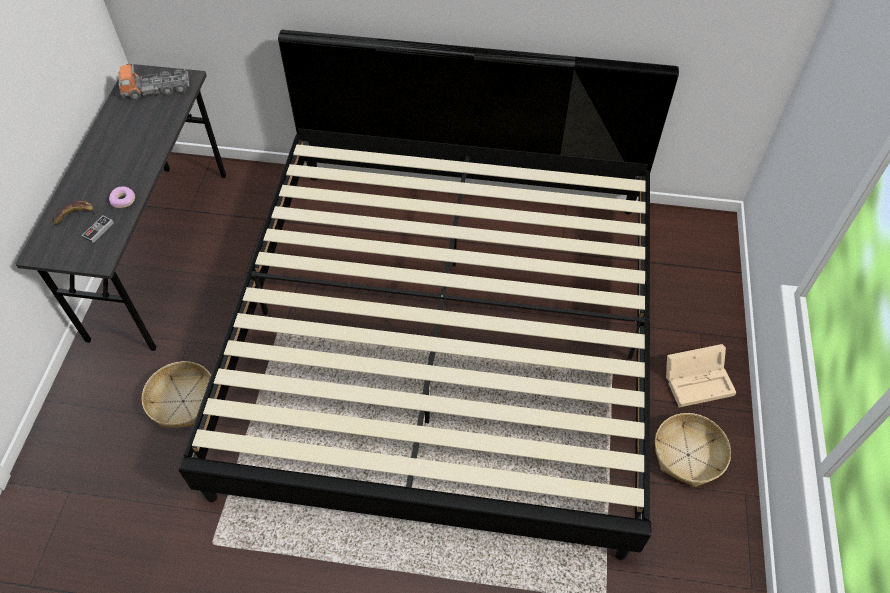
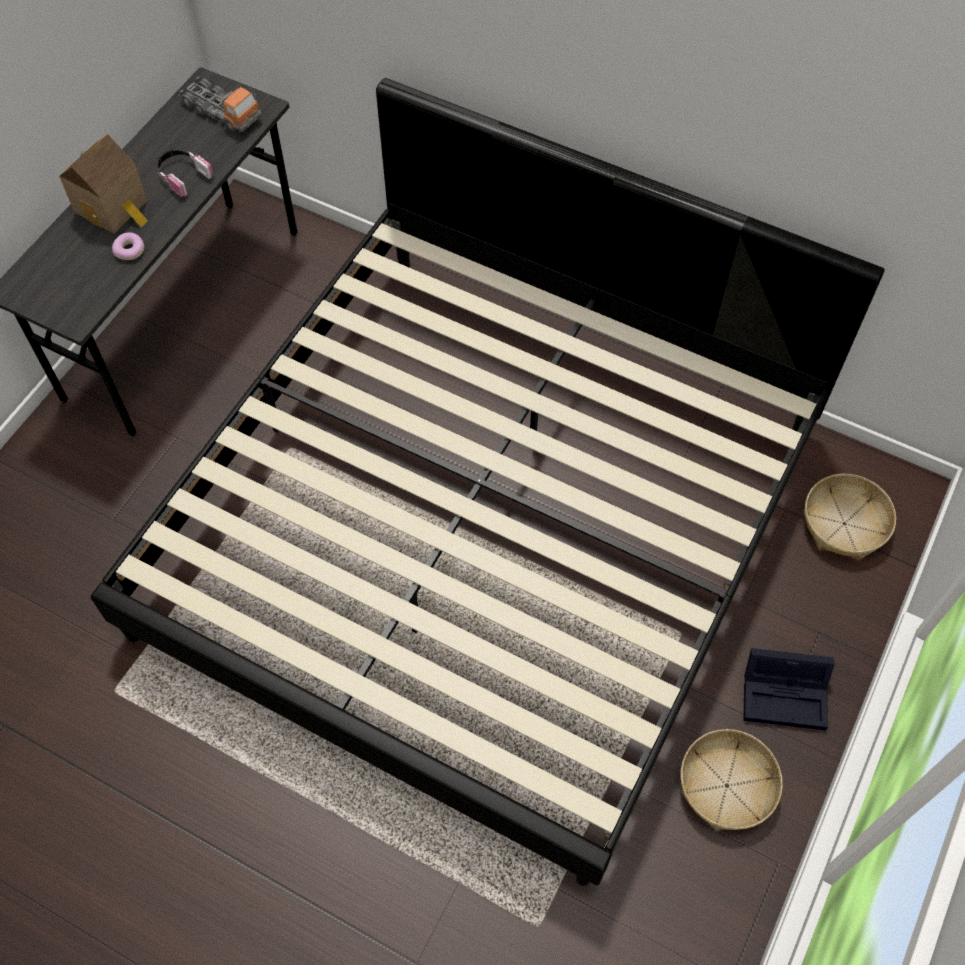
camera: 20 degrees right, 5 degrees up
banana [54,201,98,225] -> none
game controller [82,216,114,243] -> none
toy truck [119,63,189,100] -> toy truck turned 150 degrees counterclockwise [179,76,262,132]
basket [142,361,211,428] -> basket moved to [803,474,896,560]
beige storage box [666,344,736,408] -> black storage box [743,648,835,730]
none -> toy house [59,134,148,234]
none -> headphones [157,150,213,197]

